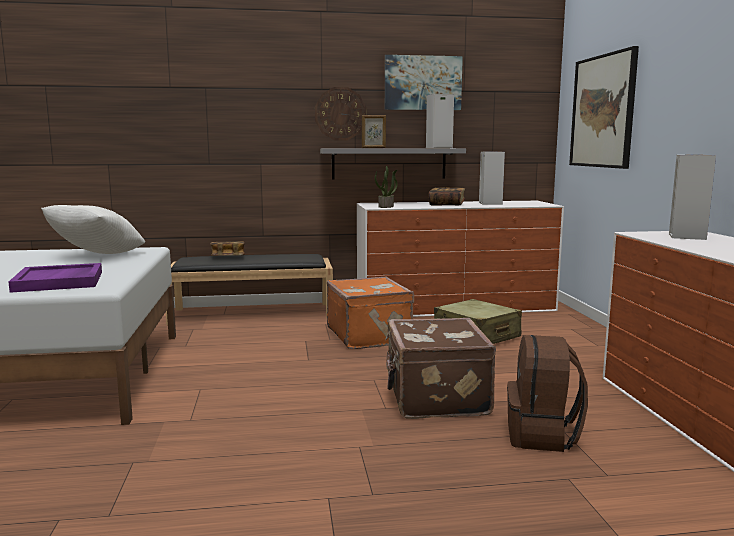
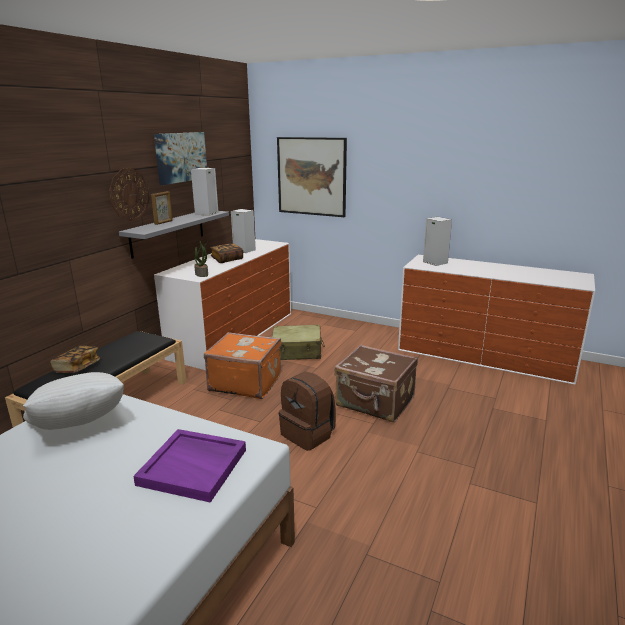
camera: 55 degrees left, 10 degrees up
brown backpack [507,335,588,452] -> brown backpack moved to [279,372,336,451]

